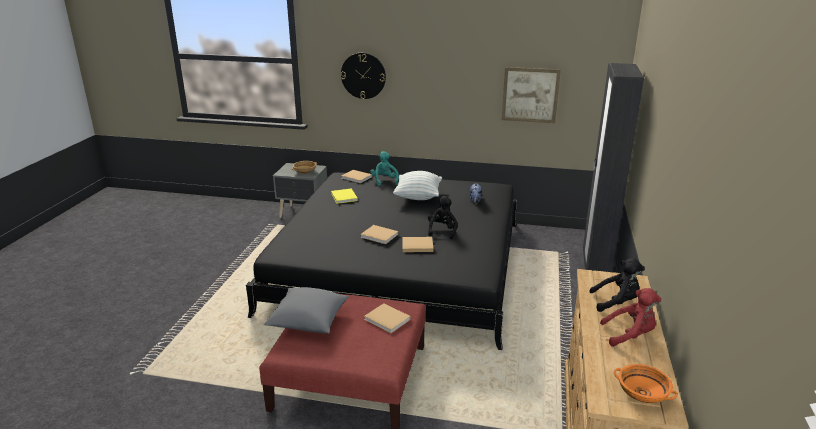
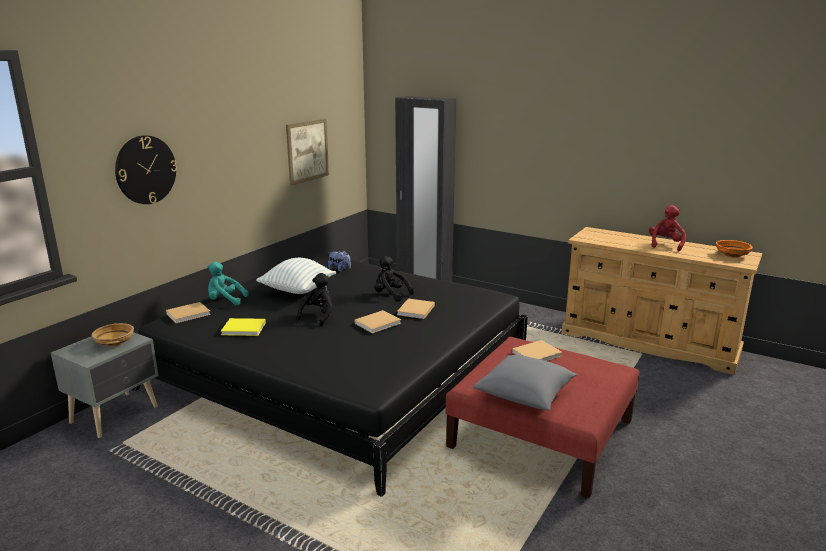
camera: 70 degrees left, 5 degrees down
black plush toy [589,258,645,312] -> black plush toy moved to [296,273,333,326]

